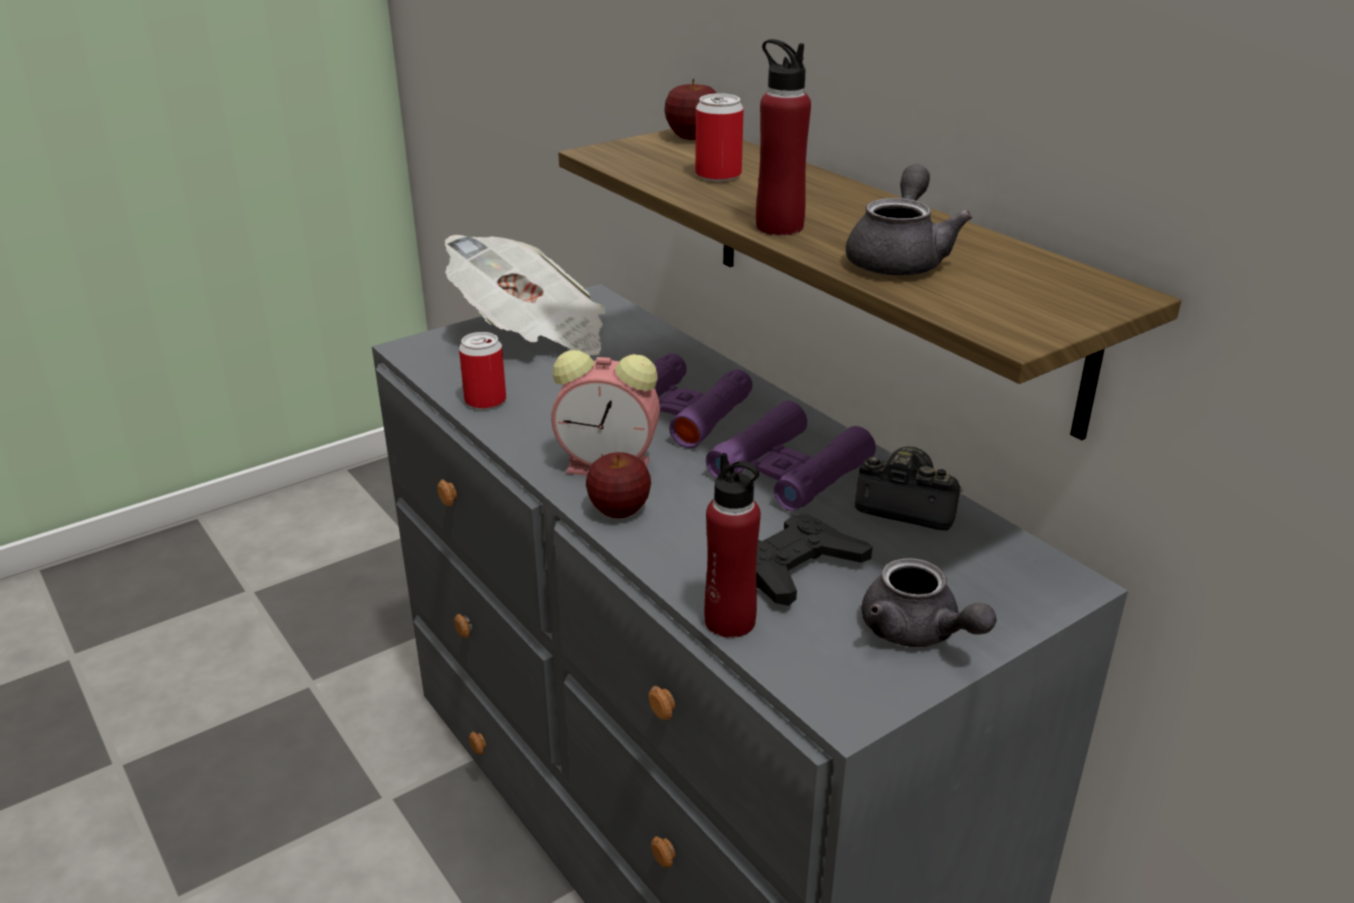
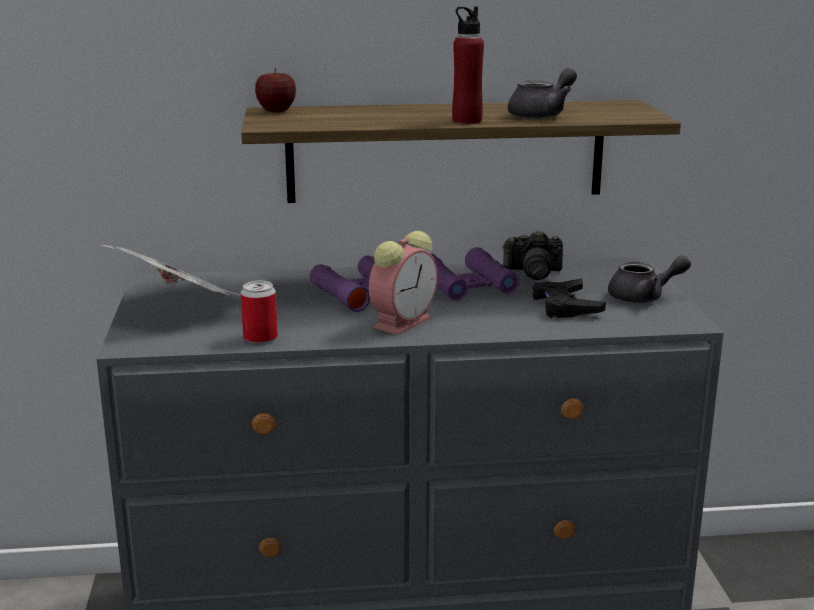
camera: 60 degrees left, 10 degrees down
apple [586,452,651,518] -> none
can [695,93,744,182] -> none
red bottle [704,453,761,638] -> none
grey teapot [846,164,972,276] -> grey teapot turned 90 degrees clockwise [508,68,577,119]
camera [855,446,964,530] -> camera turned 135 degrees counterclockwise [502,230,563,280]

